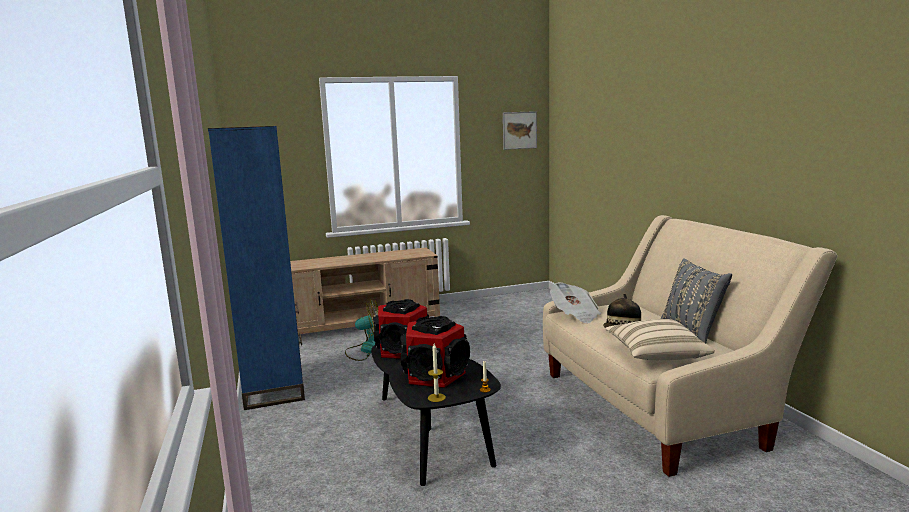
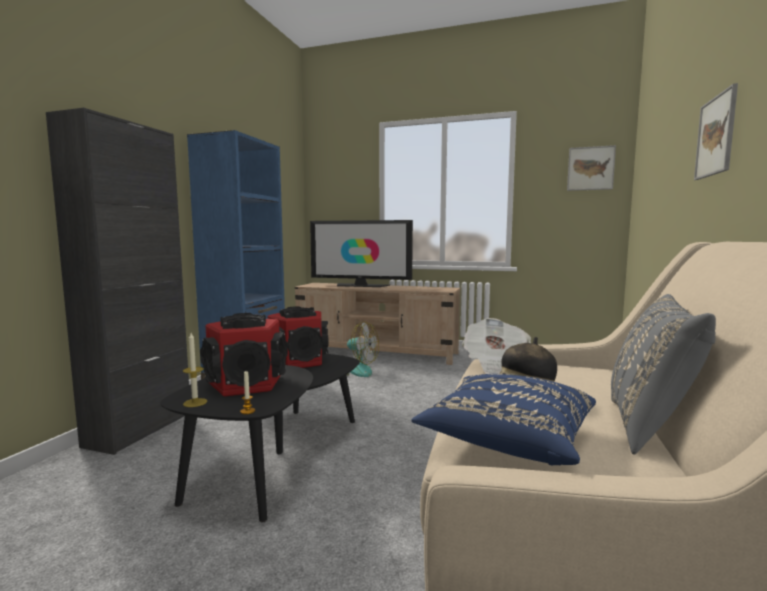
camera: 35 degrees right, 5 degrees down
beige pillow [605,319,715,360] -> blue pillow [411,374,596,465]
none -> black cabinet [46,108,189,455]
none -> television [310,220,413,287]
none -> picture [694,83,738,180]

